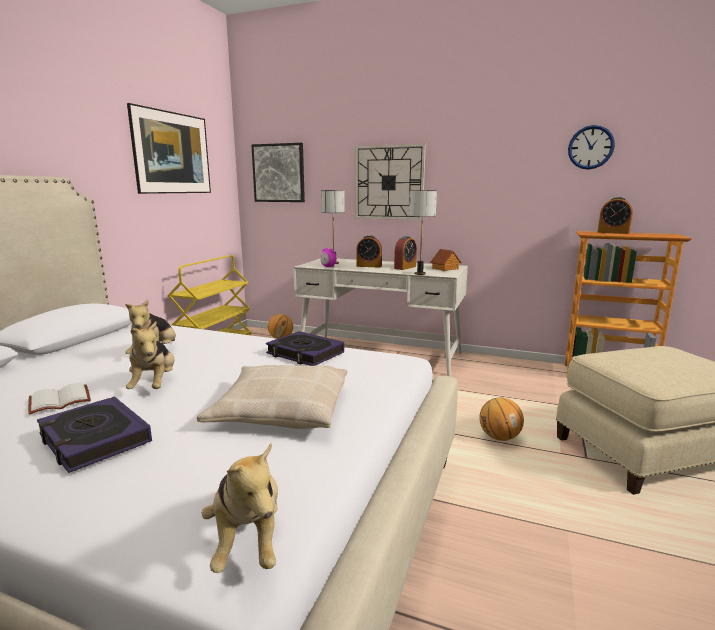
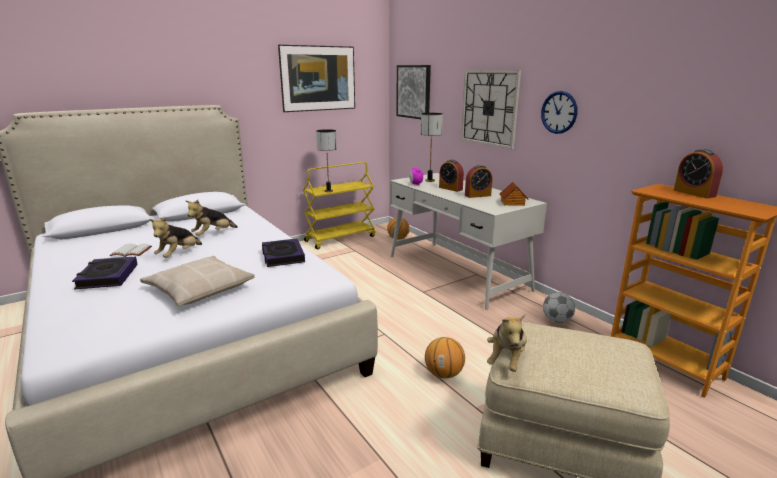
camera: 35 degrees right, 5 degrees up
plush toy [202,442,278,573] -> plush toy moved to [487,314,527,372]
table lamp [409,190,437,275] -> table lamp moved to [316,129,337,192]
wall clock [568,125,615,170] -> wall clock moved to [541,91,577,134]
none -> football [543,292,575,323]

